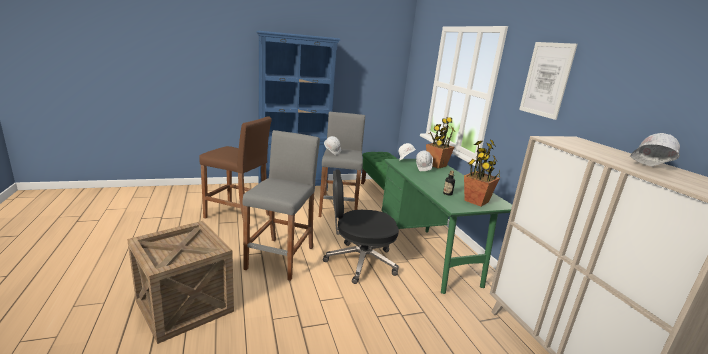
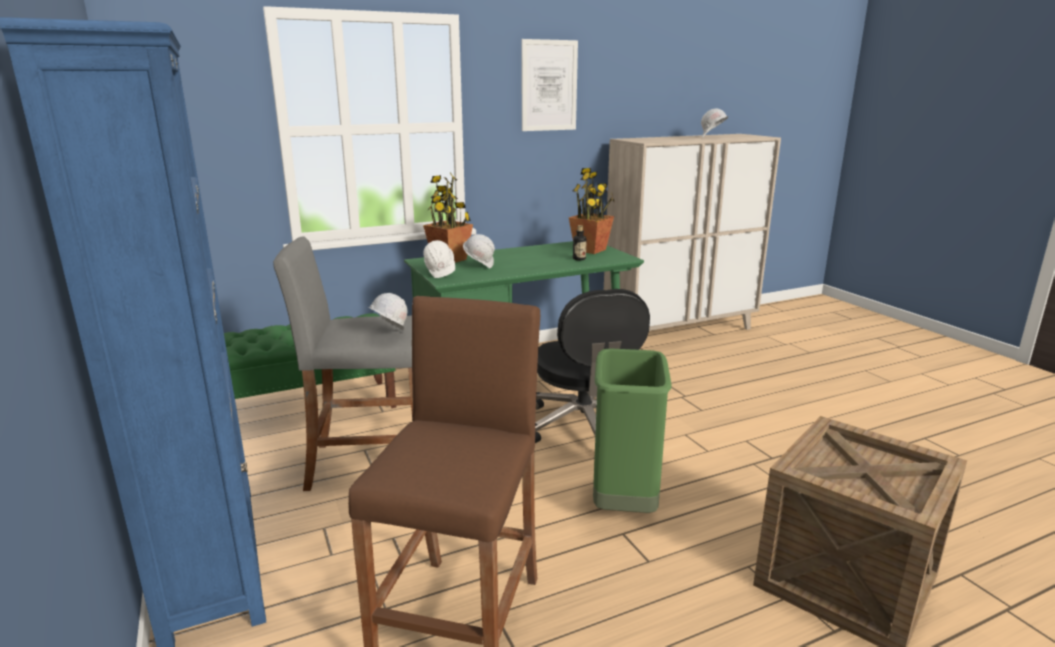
camera: 95 degrees left, 0 degrees up
grey stool [243,130,320,281] -> green trash can [593,348,671,513]

